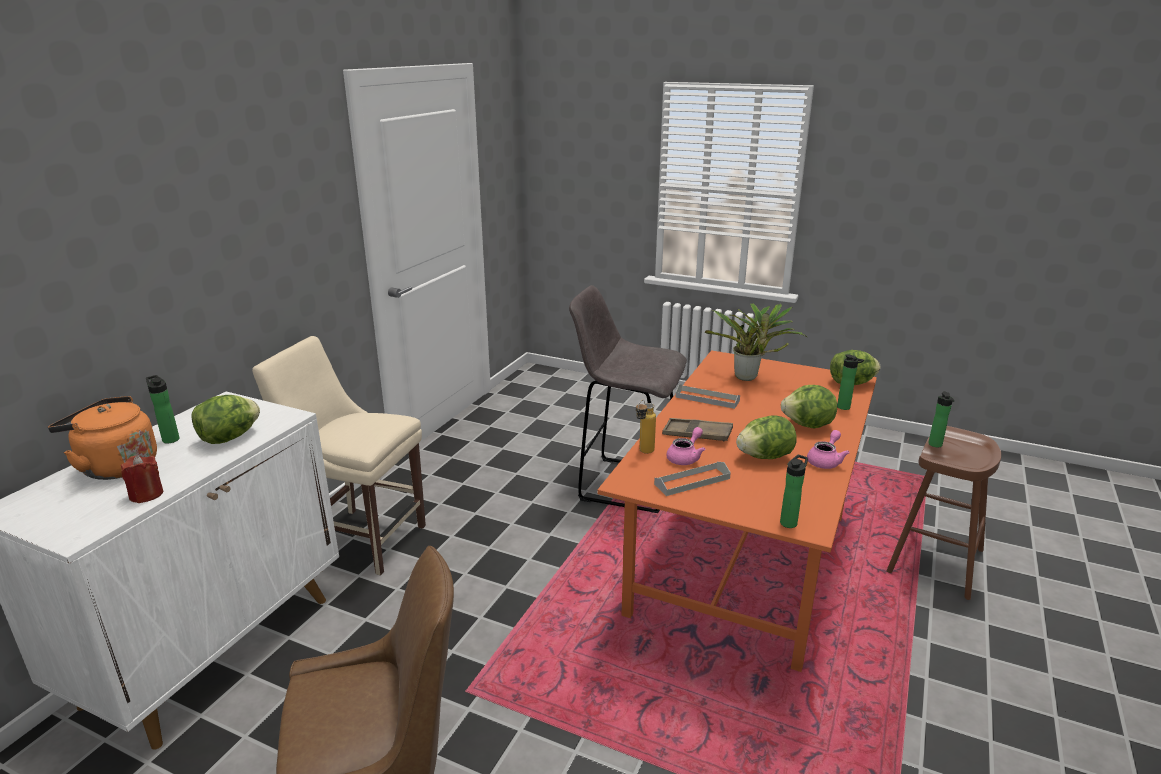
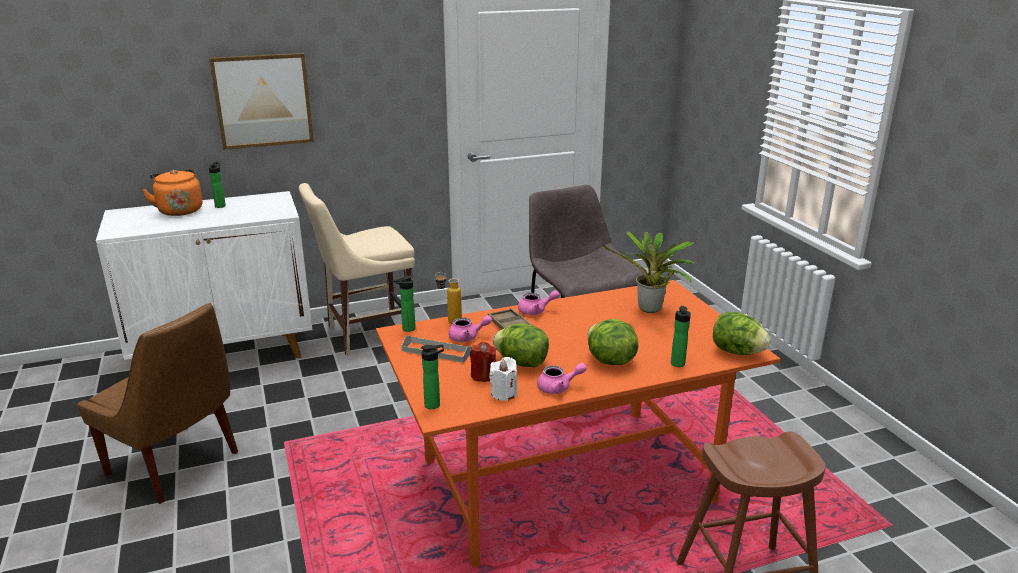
camera: 45 degrees right, 0 degrees up
red candle [121,455,163,503] -> red candle moved to [470,342,497,382]
lettuce [191,395,260,444] -> none
beige chair [252,336,426,575] -> beige chair turned 90 degrees counterclockwise [299,183,415,355]
grey tray [676,384,740,409] -> none
bottle [928,391,954,447] -> bottle moved to [394,276,416,332]
none -> picture [209,53,314,150]
none -> white candle [489,357,517,401]
none -> pink teapot [518,290,559,315]

